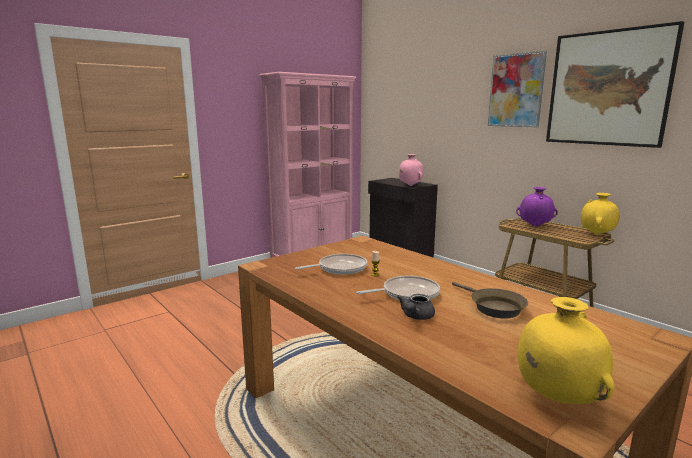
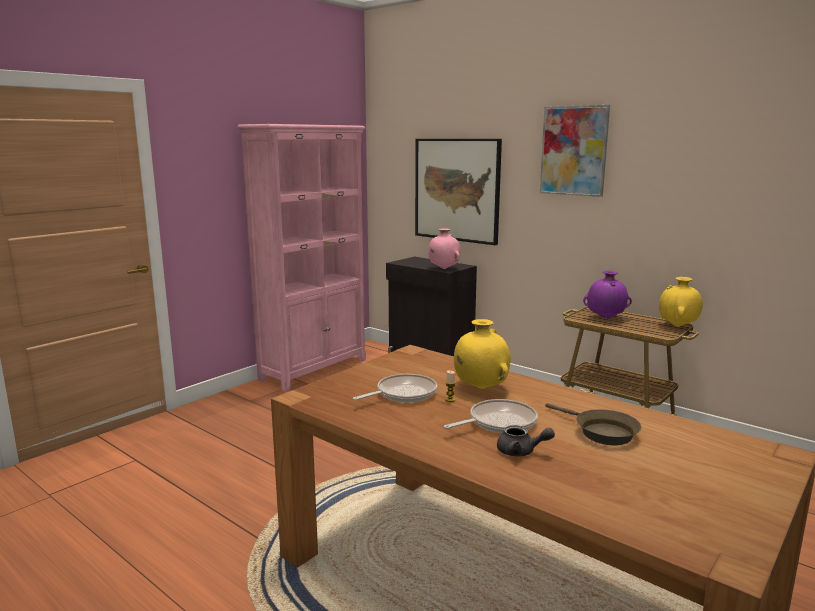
camera: 10 degrees left, 0 degrees up
grey teapot [397,294,435,320] -> grey teapot turned 90 degrees counterclockwise [497,425,555,456]
yellow vase [518,297,615,404] -> yellow vase moved to [454,319,511,389]
picture [546,21,684,148] -> picture moved to [415,139,502,245]

